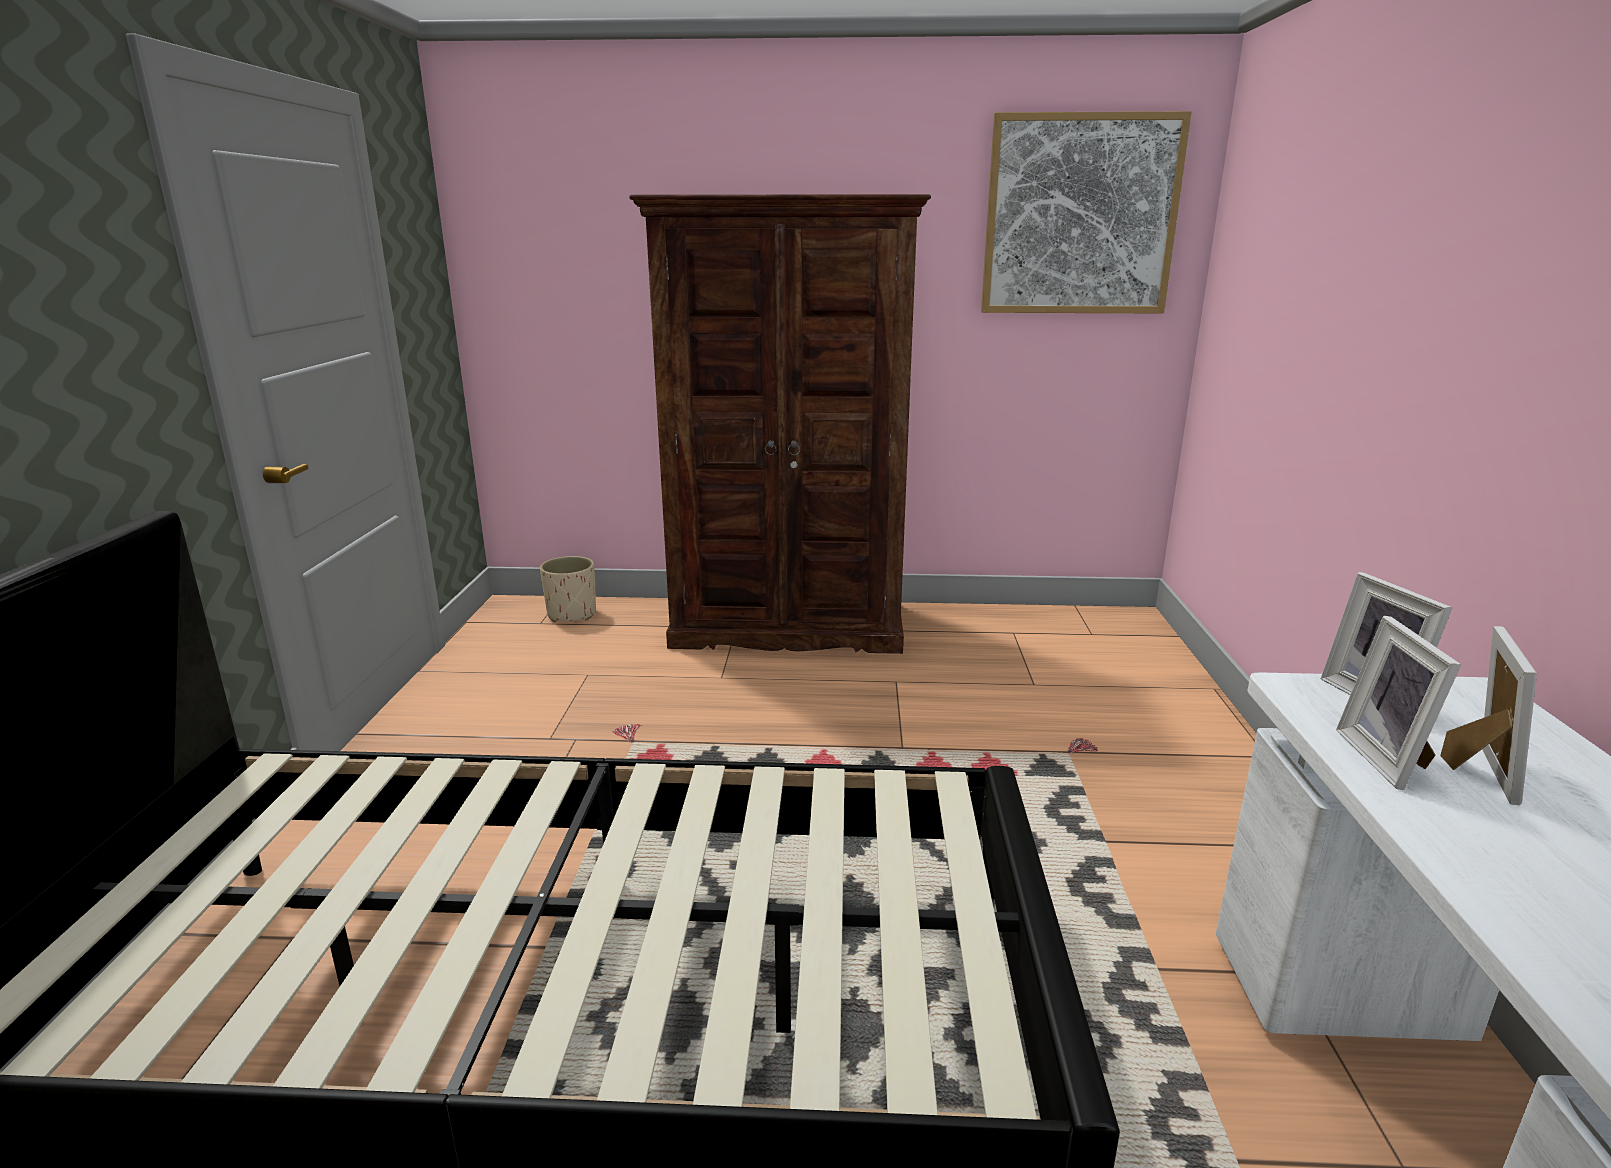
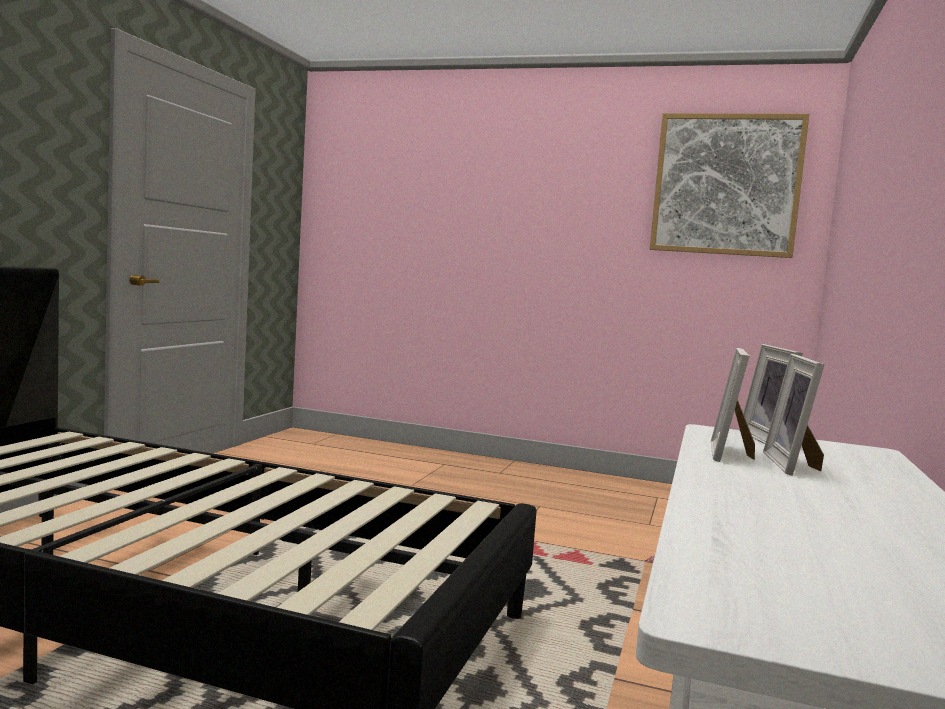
camera: 15 degrees right, 15 degrees down
beige planter [540,556,596,622] -> none
brown wardrobe [629,194,931,654] -> none
picture frame [1440,626,1537,805] -> picture frame turned 150 degrees clockwise [763,354,825,476]

